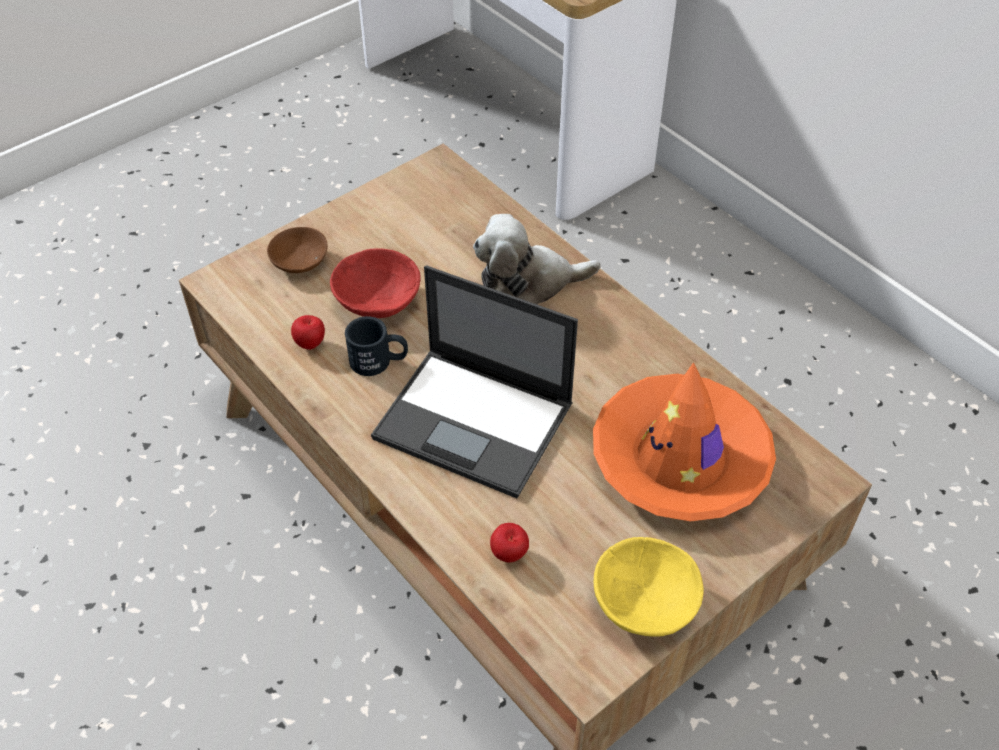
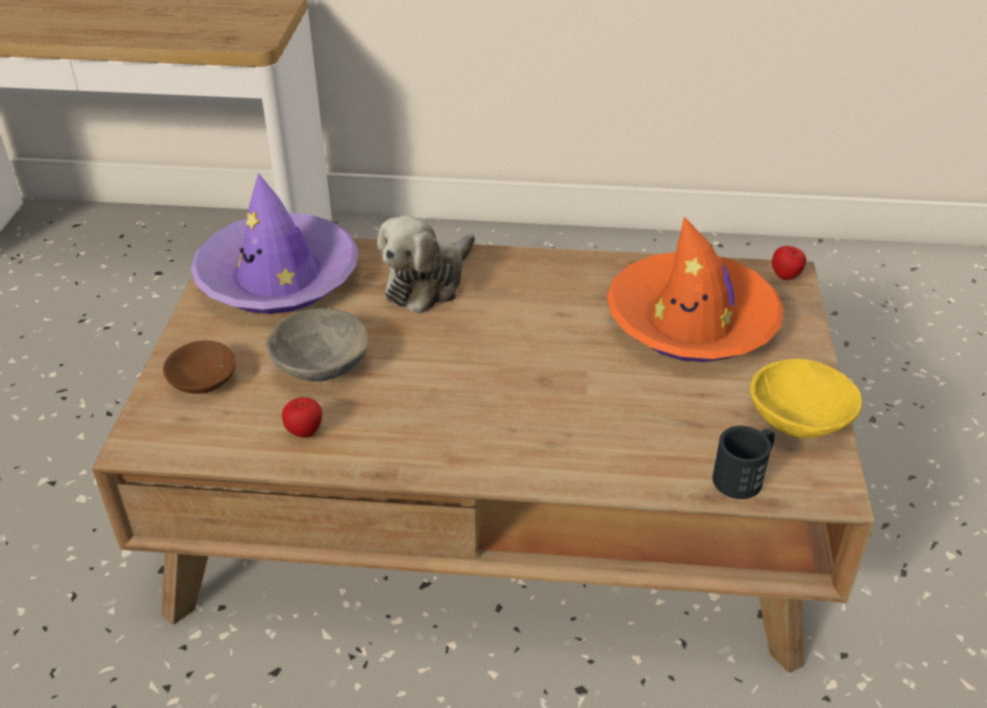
camera: 45 degrees left, 10 degrees down
red bowl [330,248,421,318] -> grey bowl [266,308,369,381]
black mug [345,316,408,376] -> black mug moved to [712,426,775,499]
laptop [371,265,578,499] -> none
apple [490,523,529,562] -> apple moved to [772,246,806,280]
none -> purple hat [190,173,359,314]

